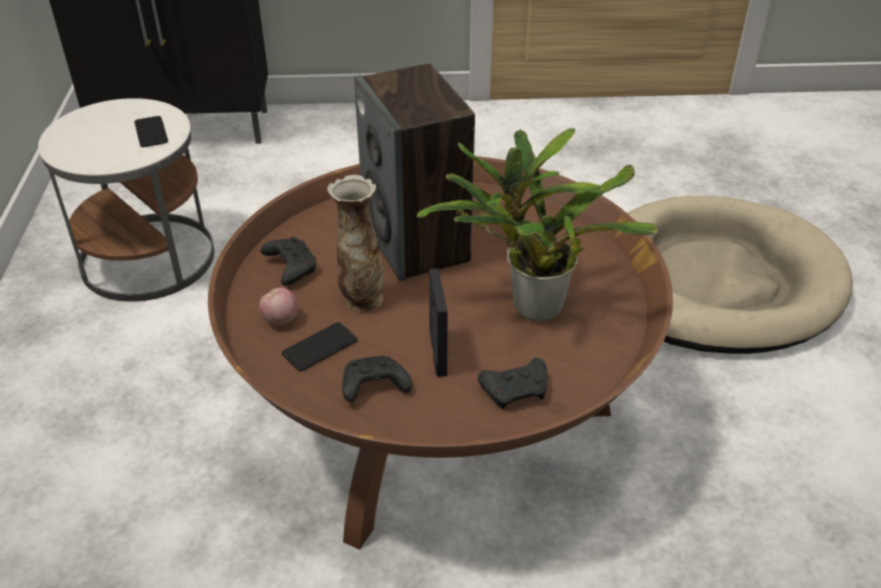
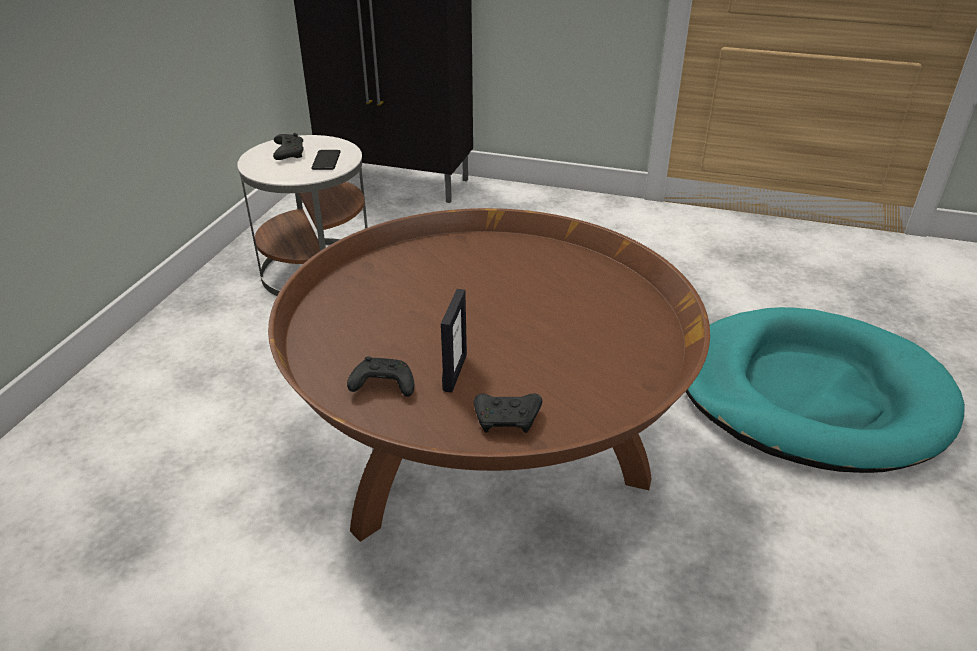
camera: 20 degrees right, 5 degrees down
apple [259,288,298,325] -> none
black game controller [261,236,316,286] -> black game controller moved to [273,133,304,160]
phone [282,322,357,371] -> none
vase [327,175,384,313] -> none
speaker [354,64,475,281] -> none
potted plant [416,128,658,321] -> none
beige dog bed [627,196,853,354] -> turquoise dog bed [686,307,965,473]

